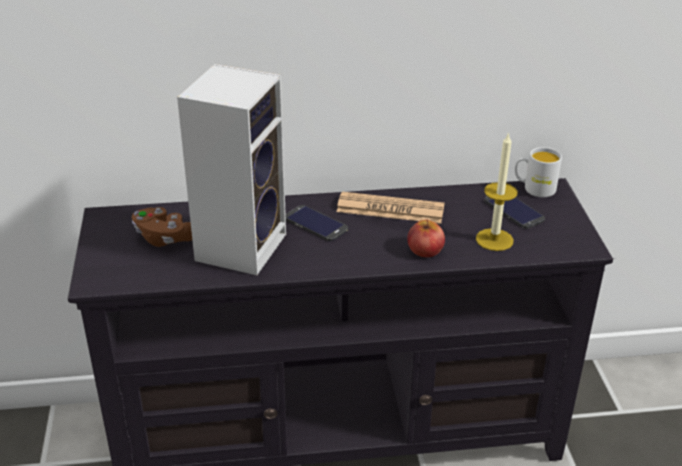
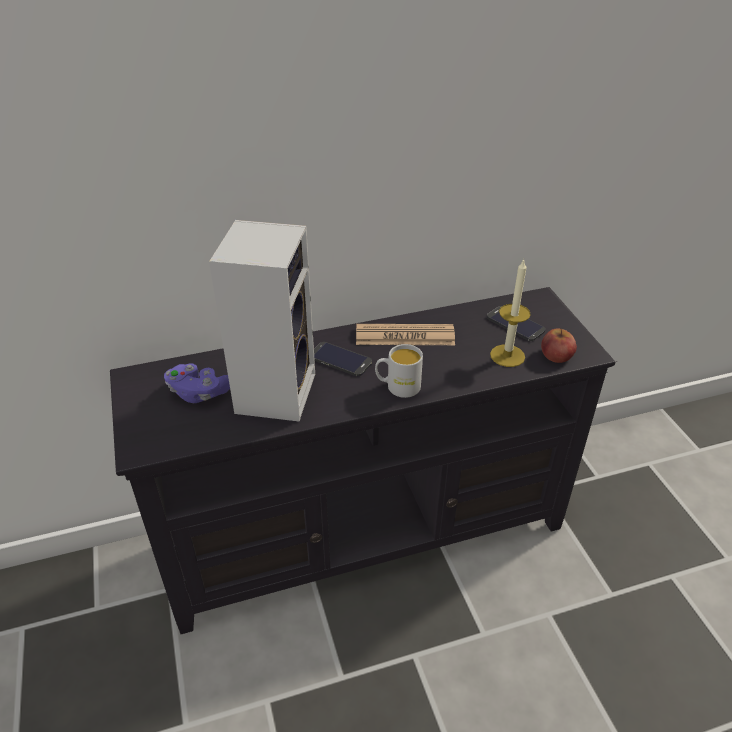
camera: 10 degrees left, 5 degrees up
brown game controller [132,207,192,247] -> purple game controller [164,363,230,403]
apple [407,219,445,257] -> apple moved to [541,328,577,363]
white mug [515,147,562,197] -> white mug moved to [375,344,423,398]

